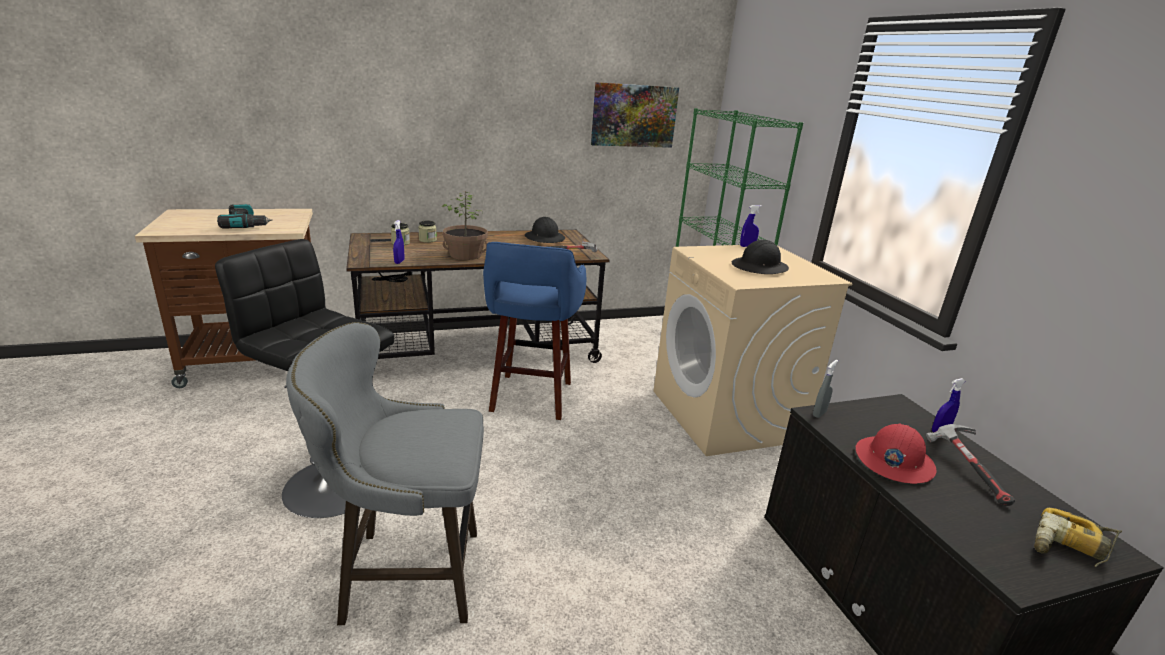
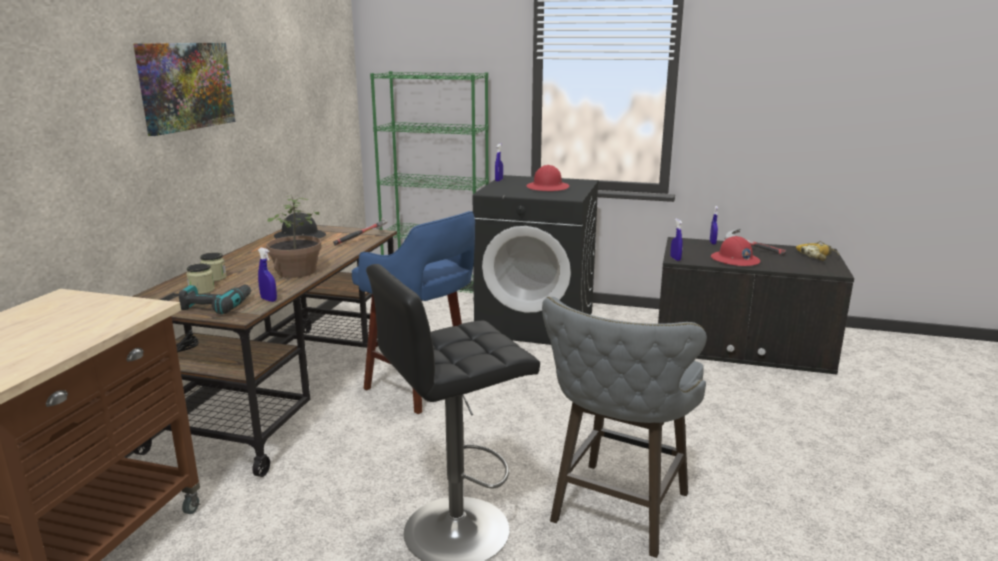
camera: 55 degrees left, 5 degrees down
power drill [217,204,272,229] -> power drill moved to [179,284,251,314]
picture [591,82,679,148] -> picture moved to [133,43,235,136]
beige washing machine [653,245,853,456] -> black washing machine [473,175,599,345]
black hard hat [732,240,789,274] -> red hard hat [526,165,569,191]
grey spray bottle [813,360,838,418] -> blue spray bottle [670,219,683,261]

